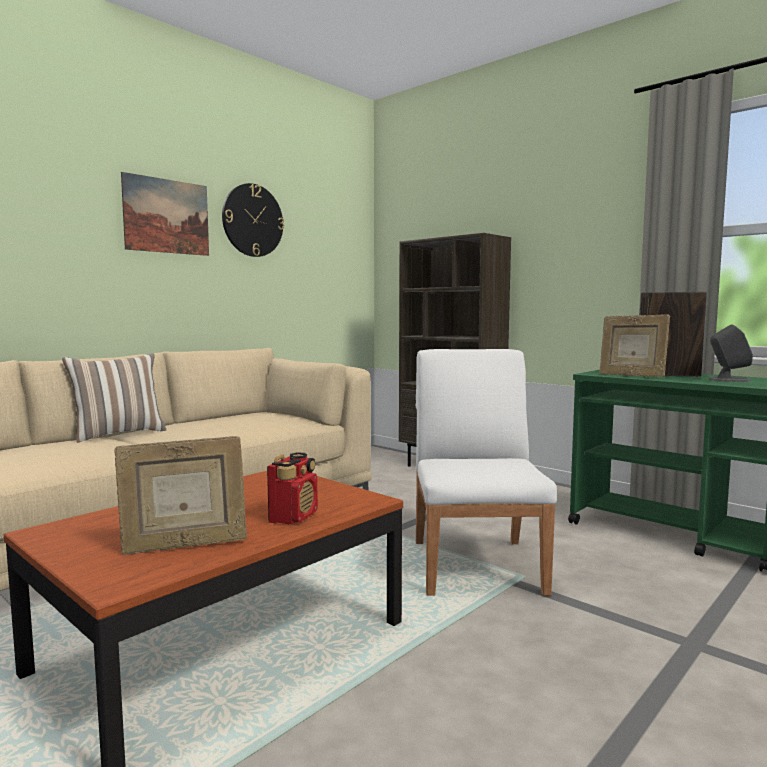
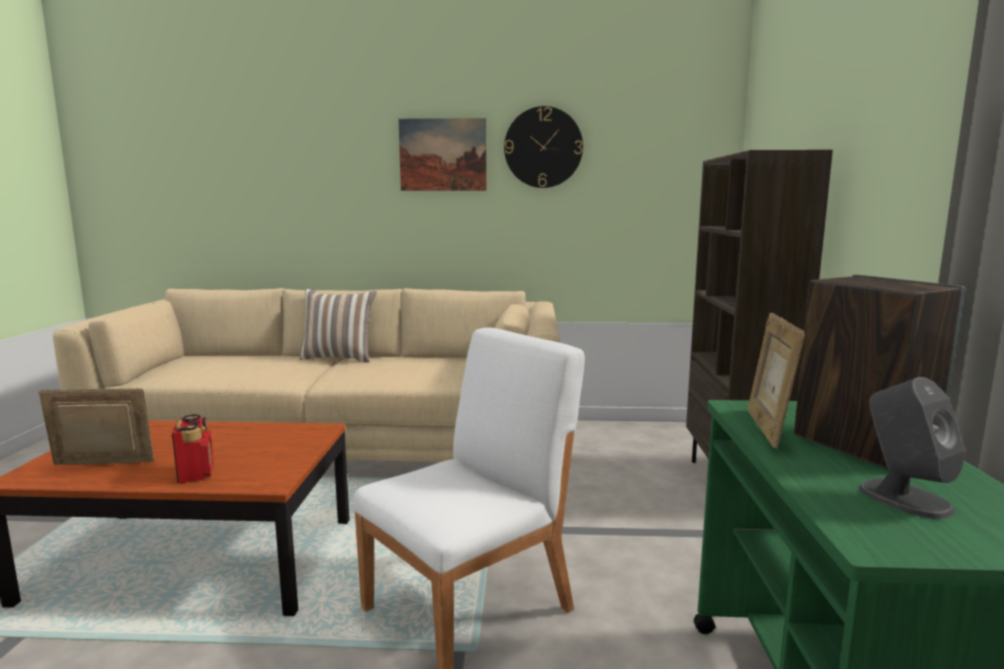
camera: 50 degrees right, 5 degrees up
picture frame [114,436,247,555] -> picture frame turned 135 degrees clockwise [38,388,154,466]
radio [267,452,318,525] -> radio turned 90 degrees counterclockwise [172,414,214,484]

